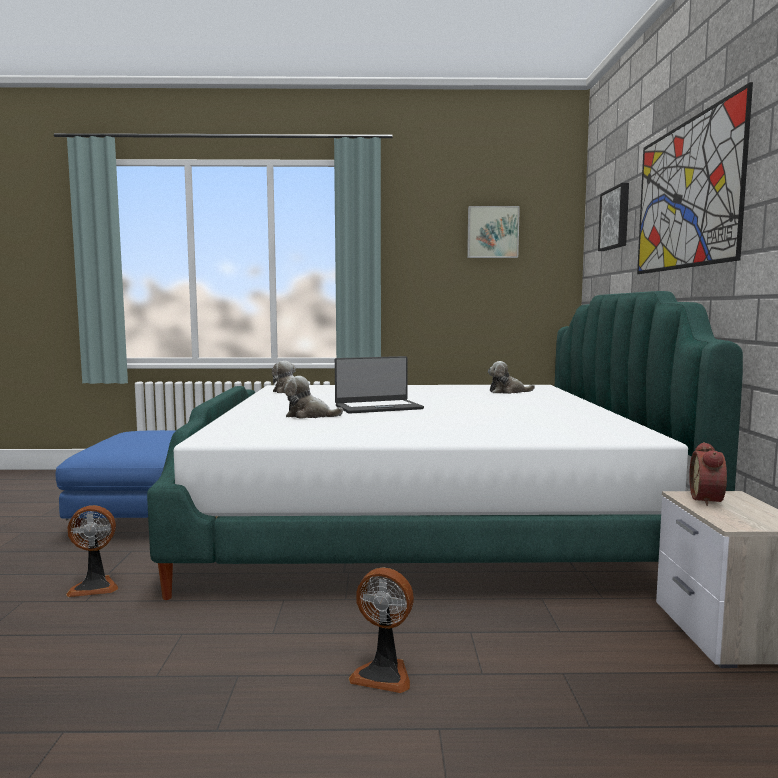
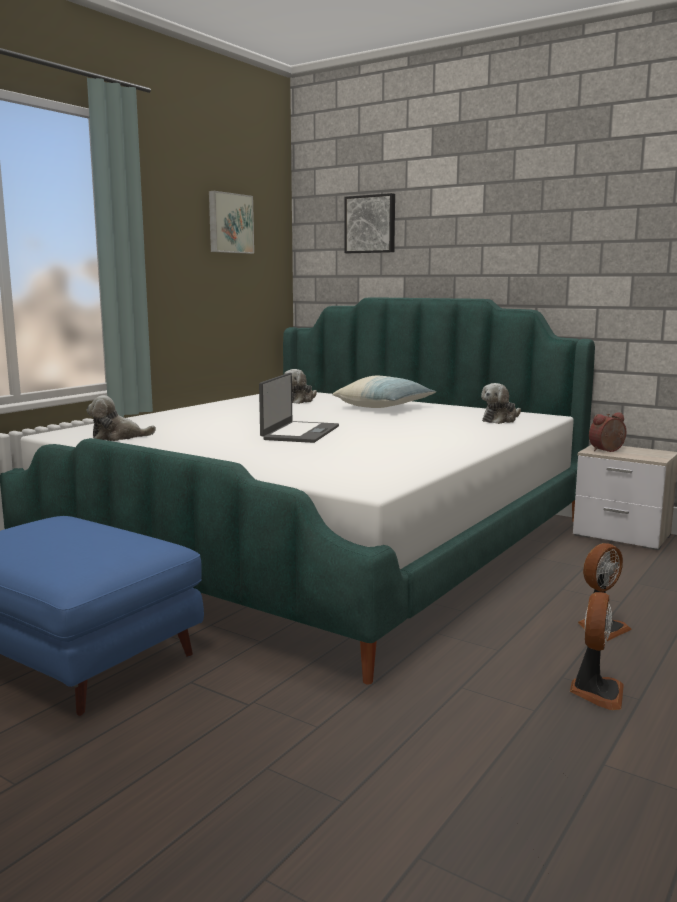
camera: 55 degrees left, 5 degrees up
fan [66,505,118,597] -> fan moved to [570,592,624,710]
plush toy [284,376,343,419] -> plush toy moved to [481,383,521,424]
picture [637,82,753,274] -> none
alarm clock [689,442,727,506] -> alarm clock turned 105 degrees clockwise [589,412,626,452]
none -> pillow [333,376,436,408]

